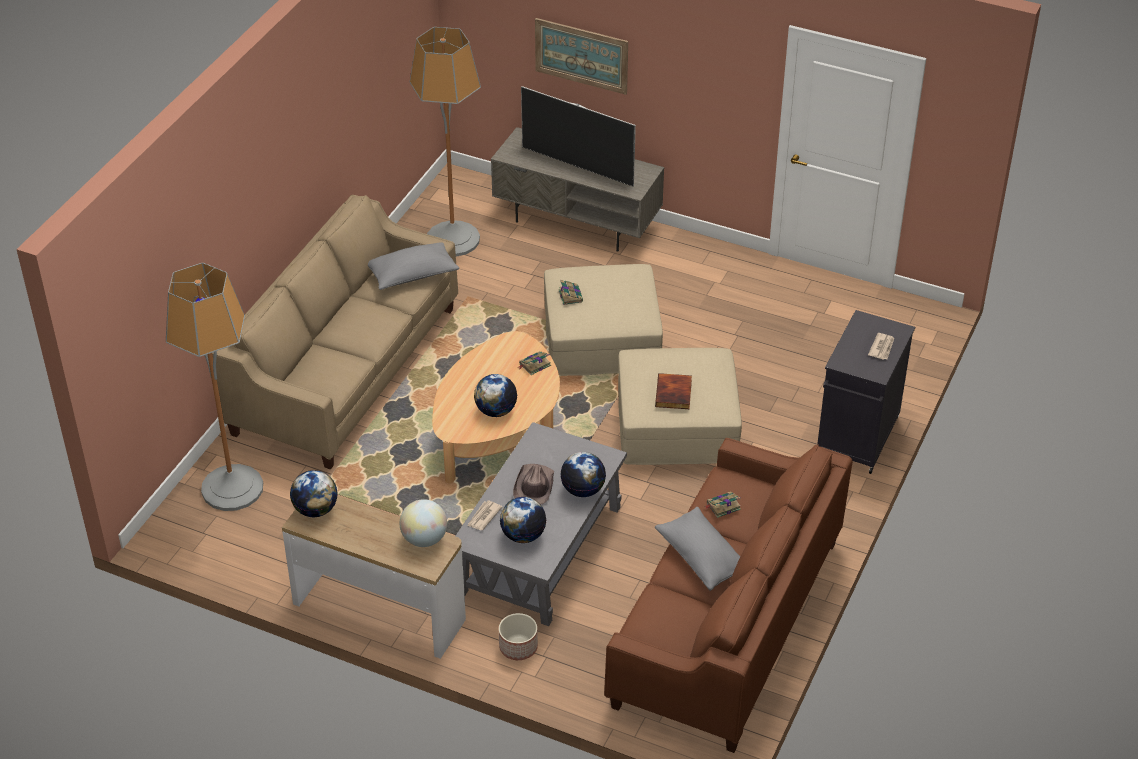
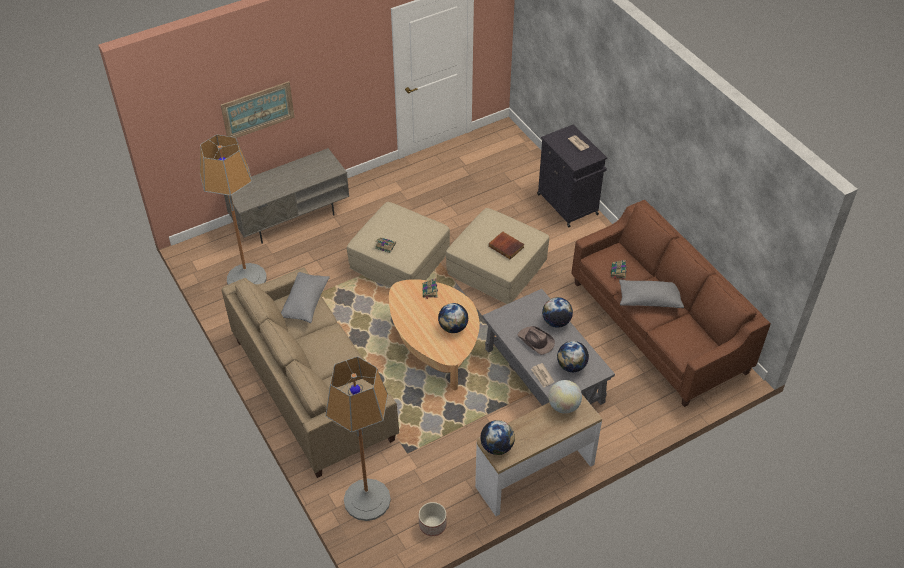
camera: 55 degrees left, 5 degrees up
planter [499,613,538,660] -> planter moved to [419,502,447,536]
television [521,86,636,186] -> none

